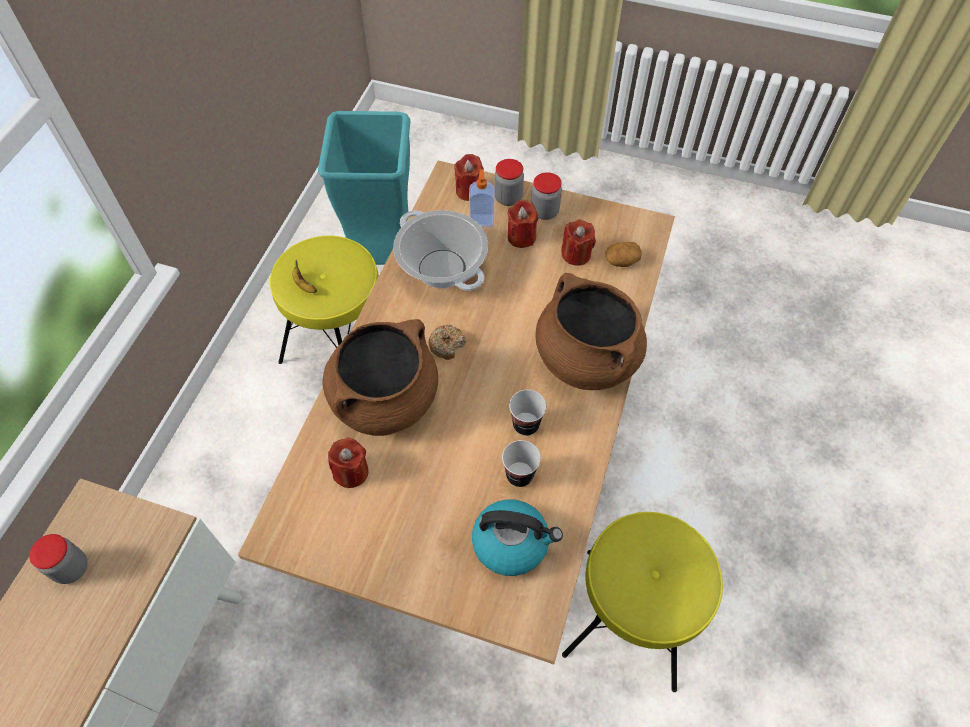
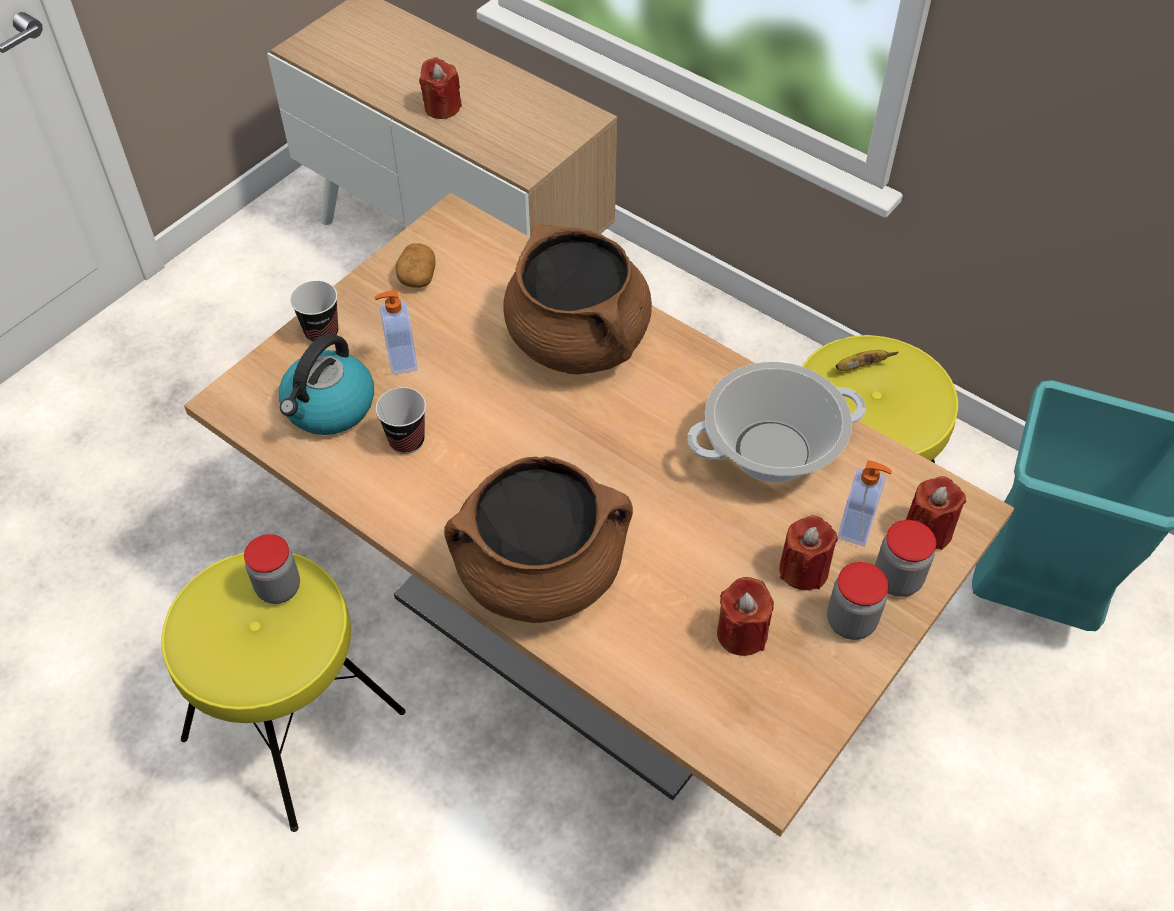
camera: 110 degrees right, 5 degrees down
jar [29,534,88,584] -> jar moved to [244,534,300,604]
red candle [328,438,369,488] -> red candle moved to [419,57,462,119]
donut [429,325,466,360] -> none
cup [509,390,546,436] -> cup moved to [290,281,338,343]
potato [605,242,642,267] -> potato moved to [396,243,436,288]
none -> soap dispenser [375,290,418,375]

